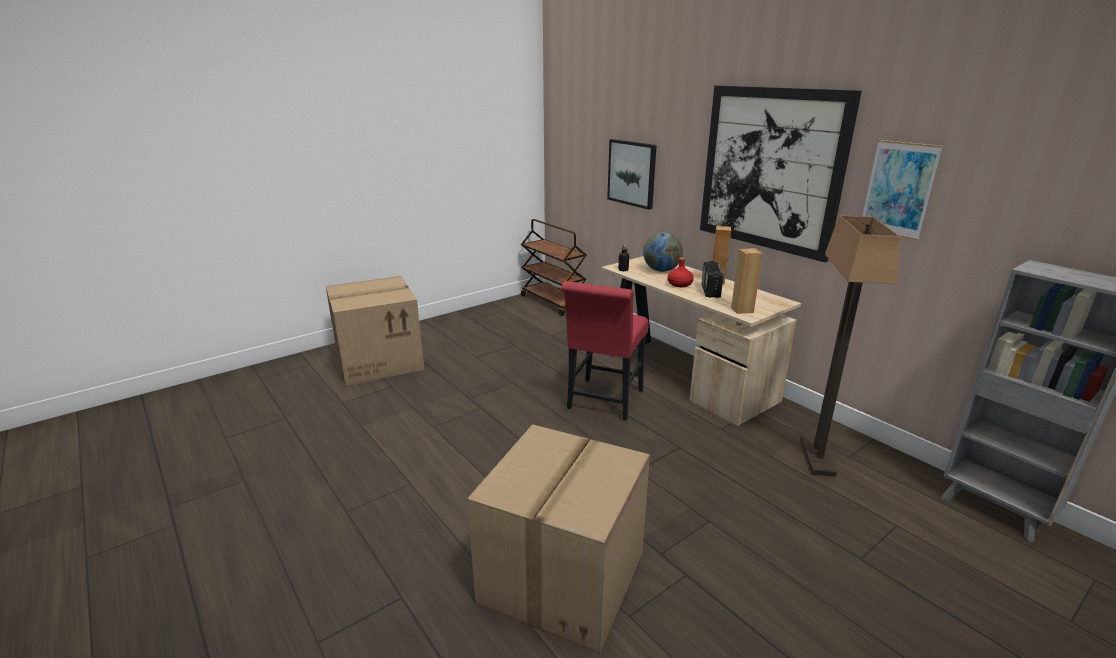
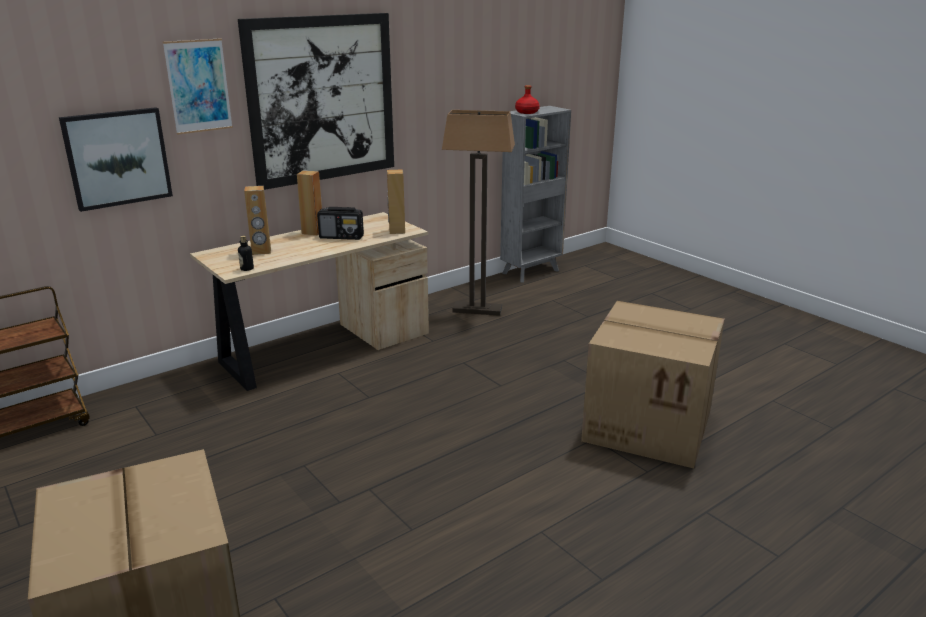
camera: 90 degrees left, 0 degrees up
red chair [561,281,649,421] -> none
globe [643,232,683,272] -> brown speaker [244,186,271,255]
red bottle [668,257,694,287] -> red bottle moved to [515,85,540,114]
picture [863,140,943,240] -> picture moved to [163,38,233,135]

